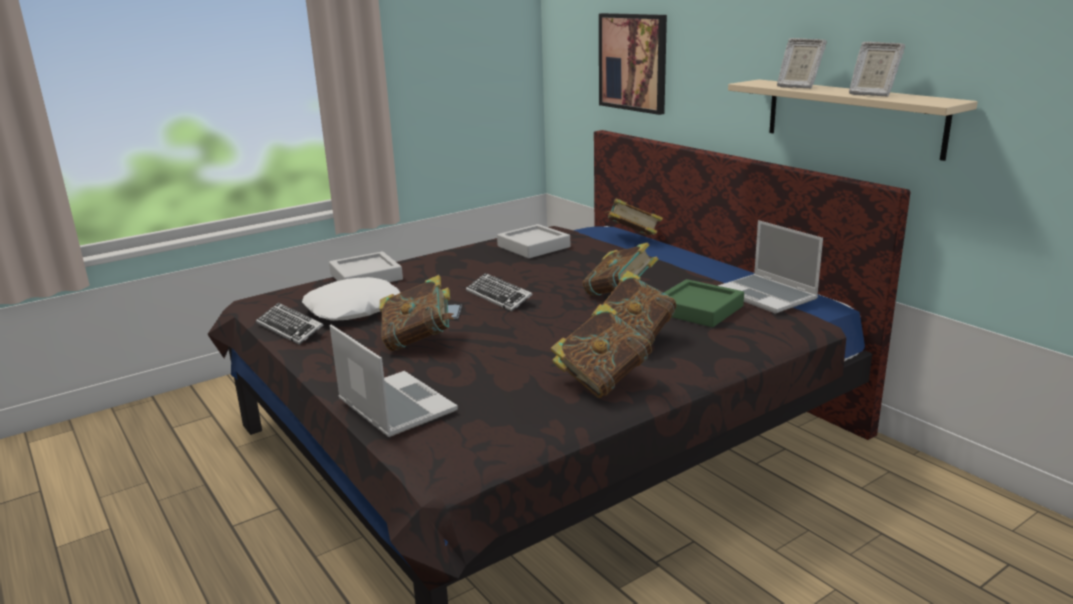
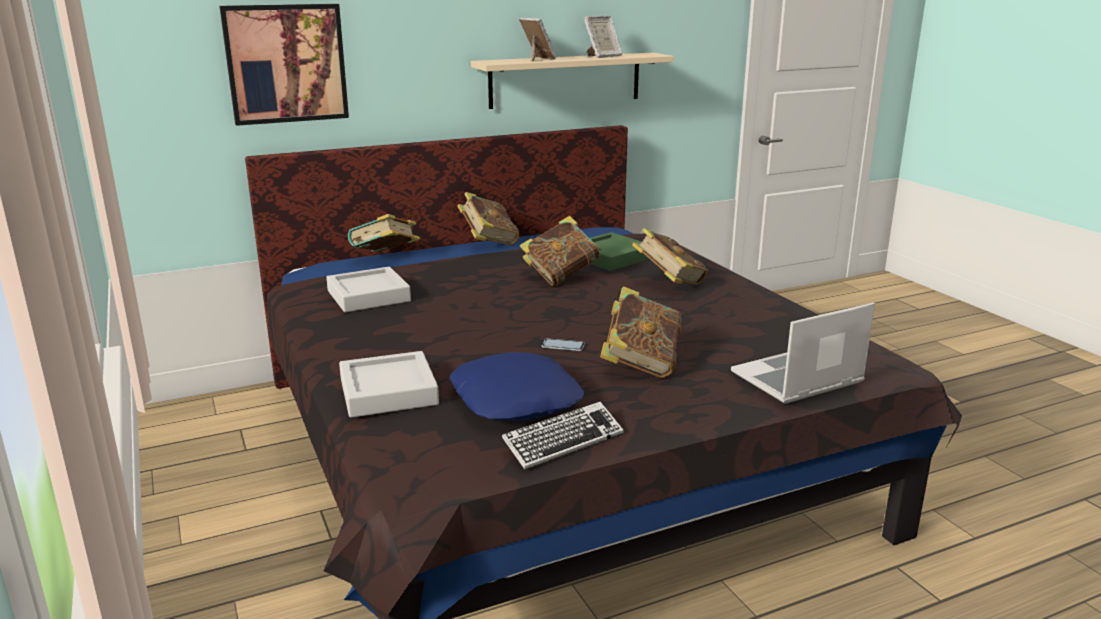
camera: 80 degrees left, 0 degrees up
white pillow [302,277,400,321] -> blue pillow [449,352,584,421]
keyboard [466,273,533,312] -> none
book [551,303,652,398] -> book moved to [457,192,519,245]
laptop [718,220,823,314] -> none
picture frame [777,38,827,88] -> picture frame turned 90 degrees counterclockwise [519,18,556,61]

